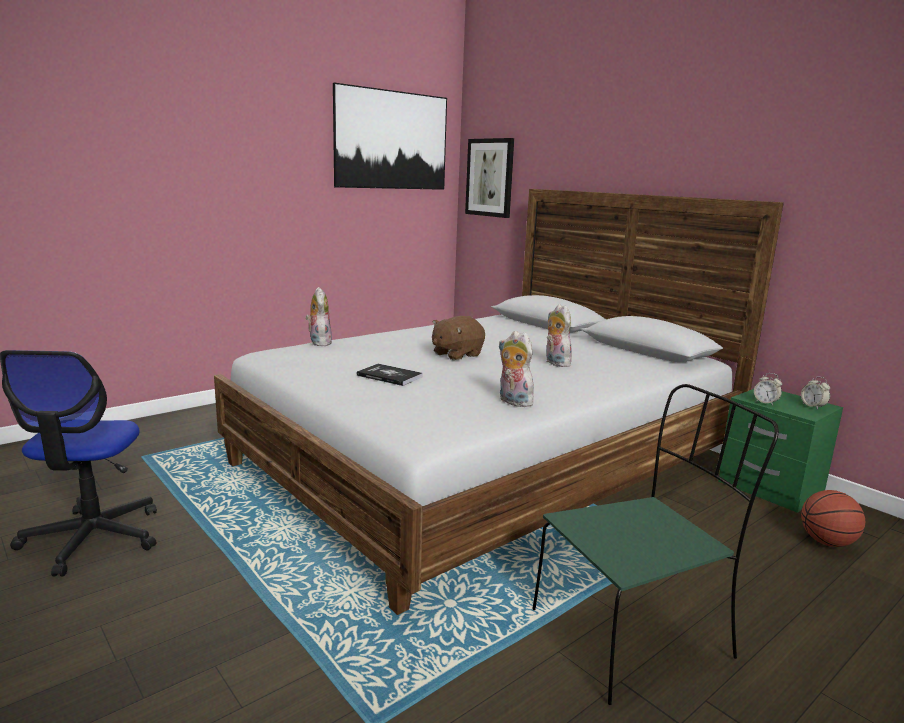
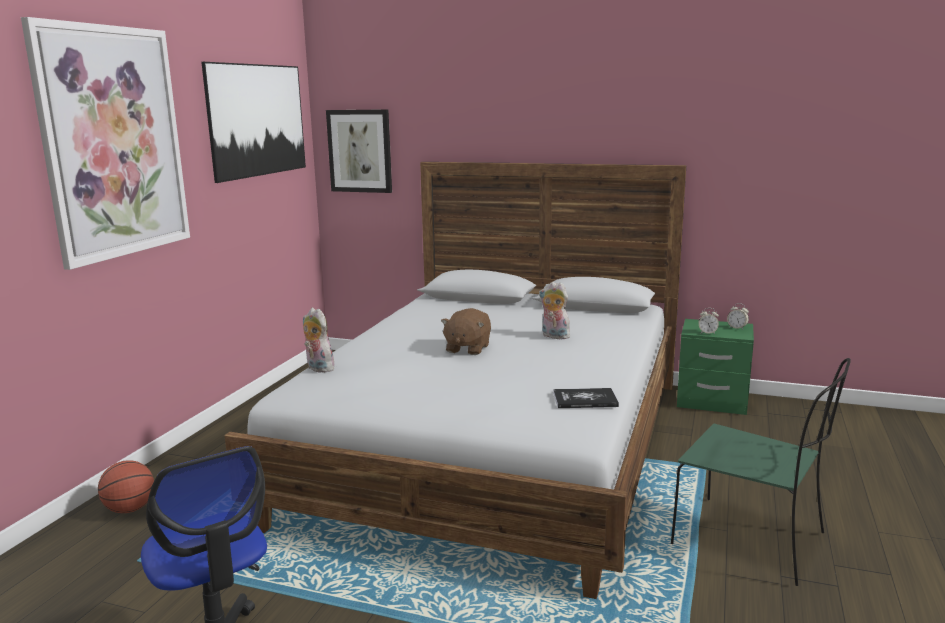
camera: 30 degrees left, 0 degrees up
book [357,364,423,386] -> book moved to [553,388,619,408]
plush toy [498,331,538,407] -> none
green chair [533,384,779,705] -> green chair turned 90 degrees clockwise [671,358,851,586]
basketball [801,490,865,547] -> basketball moved to [98,460,154,513]
none -> picture [21,17,190,270]

